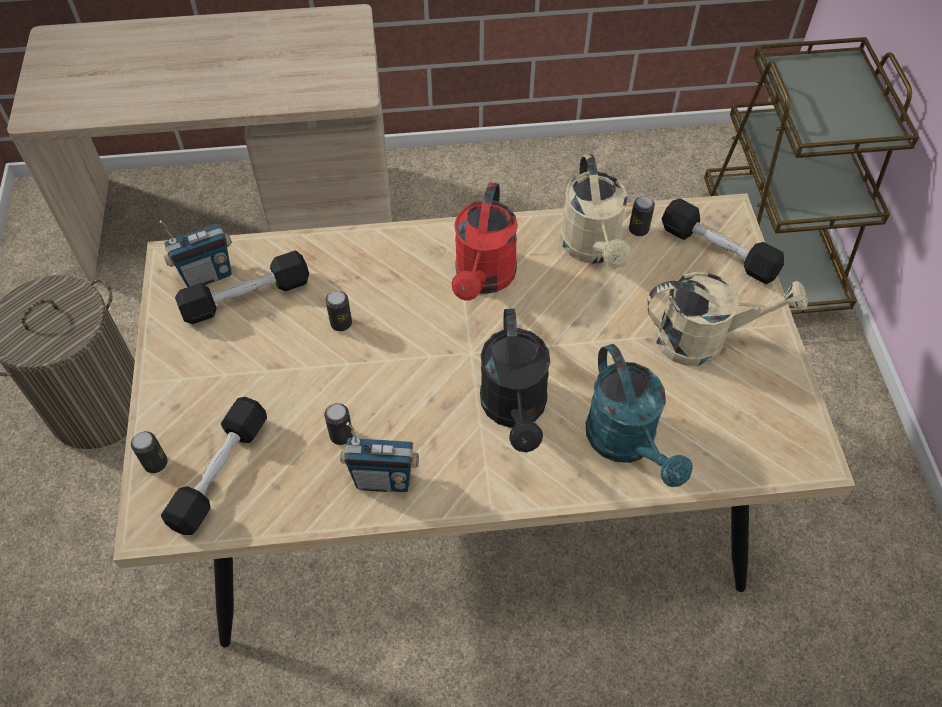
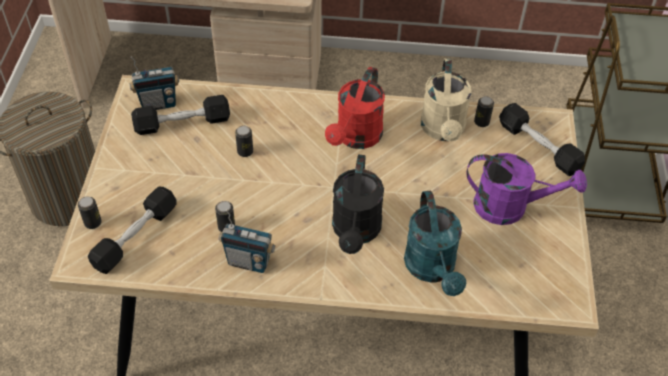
camera: 10 degrees right, 5 degrees down
beige watering can [647,272,808,366] -> purple watering can [466,153,587,225]

